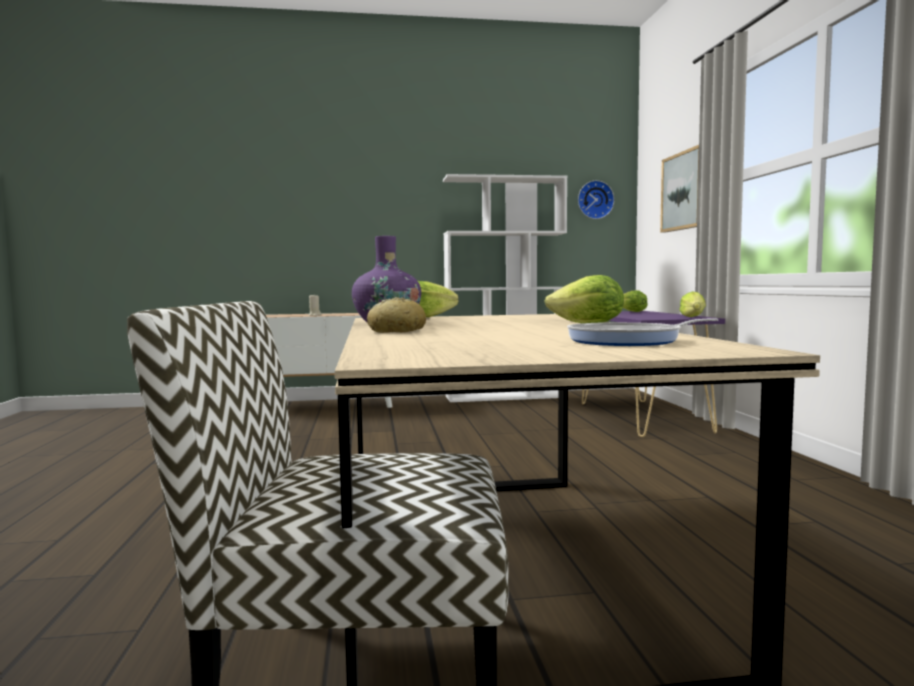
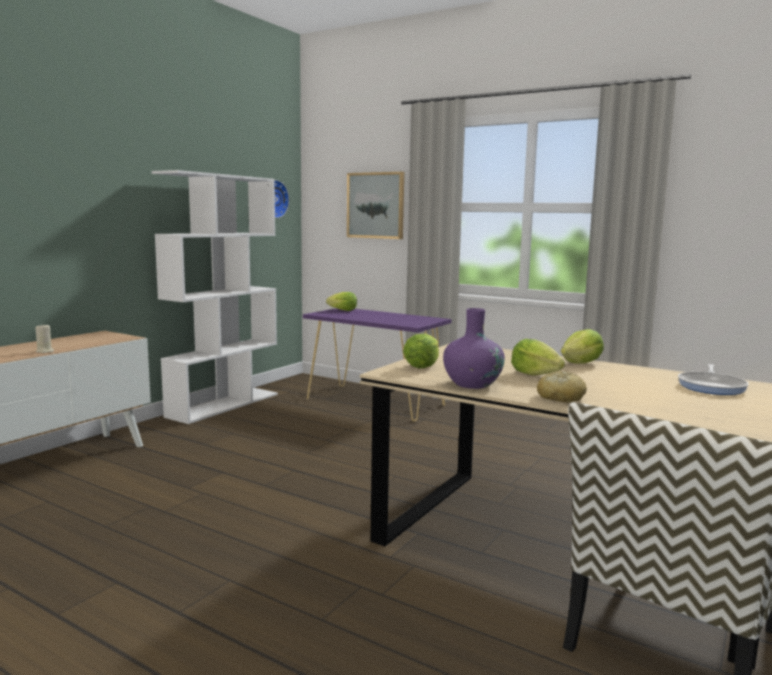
camera: 50 degrees left, 5 degrees up
lettuce [679,292,706,317] -> lettuce moved to [511,339,565,375]

